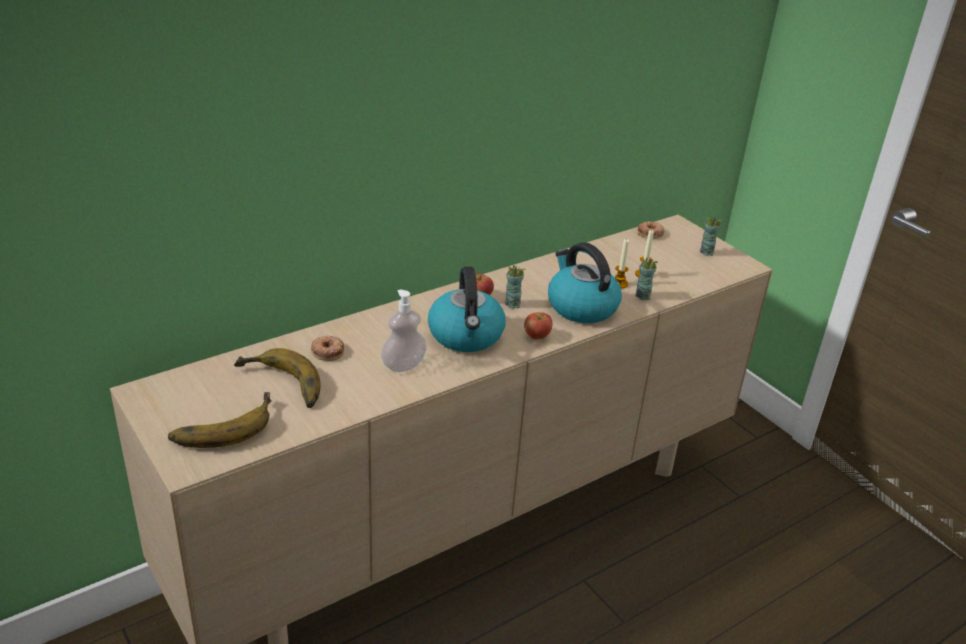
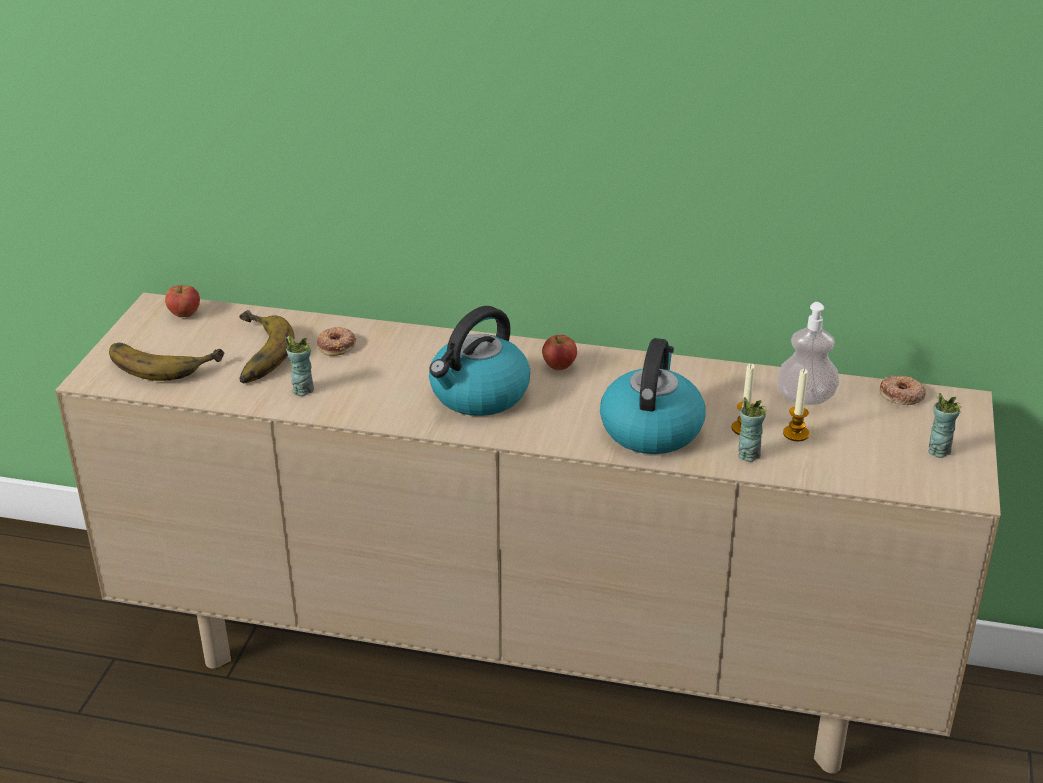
camera: 50 degrees right, 0 degrees up
soap dispenser [381,290,427,372] -> soap dispenser moved to [777,302,839,405]
cup [505,265,525,309] -> cup moved to [285,335,314,396]
apple [524,312,552,339] -> apple moved to [165,285,200,317]

